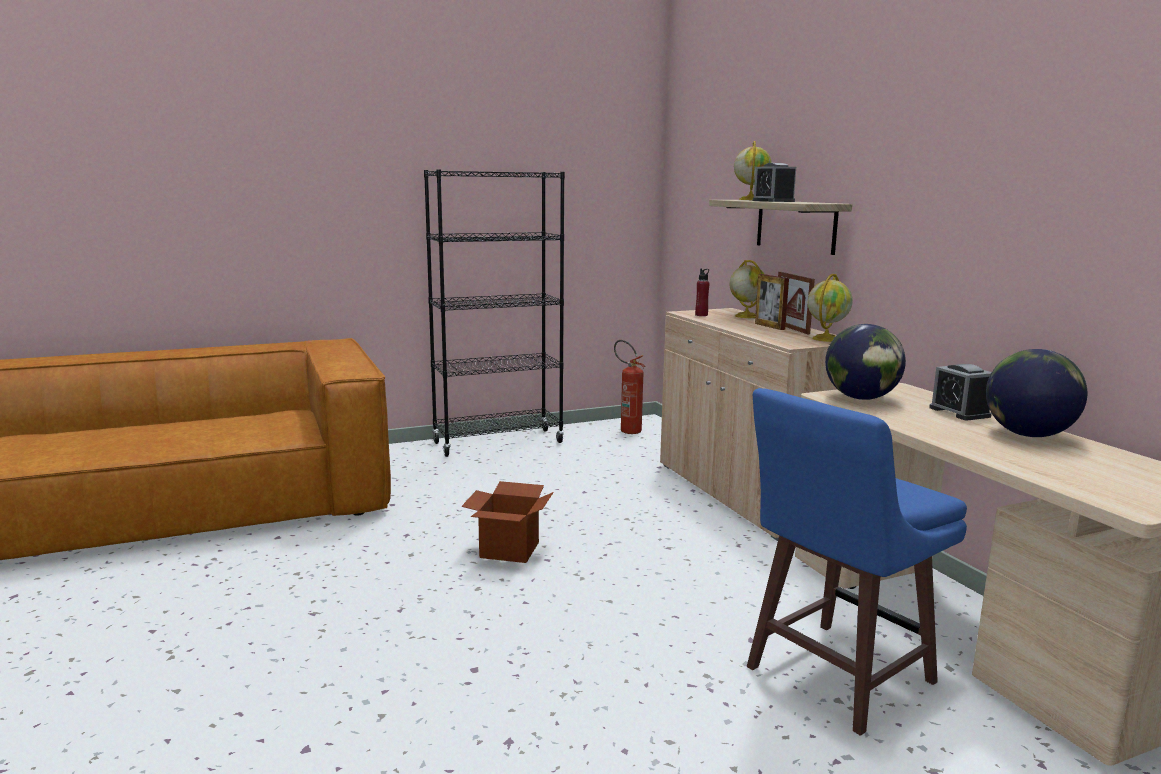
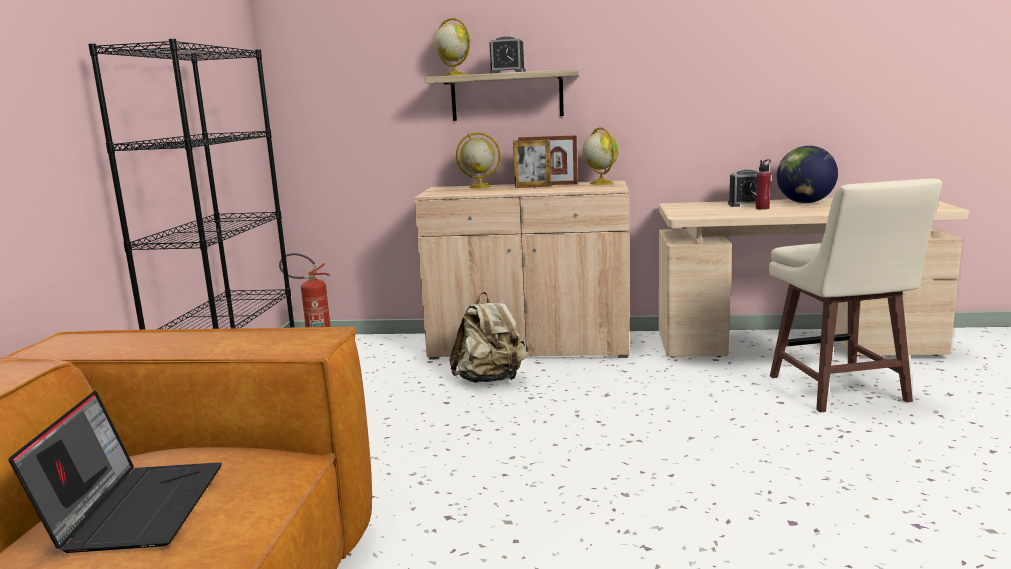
camera: 60 degrees left, 0 degrees up
cardboard box [461,481,554,563] -> none
red bottle [695,268,709,316] -> red bottle moved to [756,159,771,210]
blue stool [747,388,967,736] -> beige stool [769,178,942,412]
globe [825,324,906,400] -> none
none -> laptop [9,391,222,553]
none -> beige backpack [450,292,527,383]

